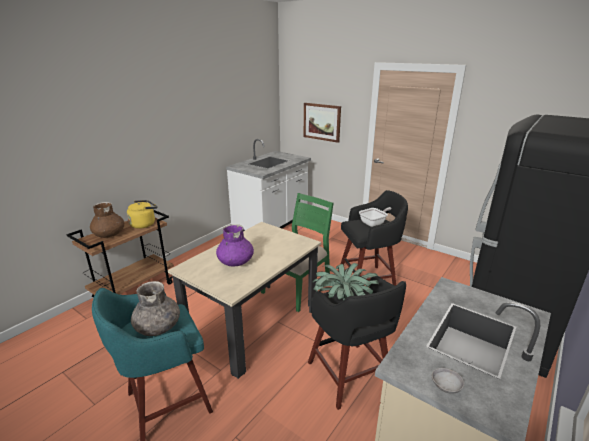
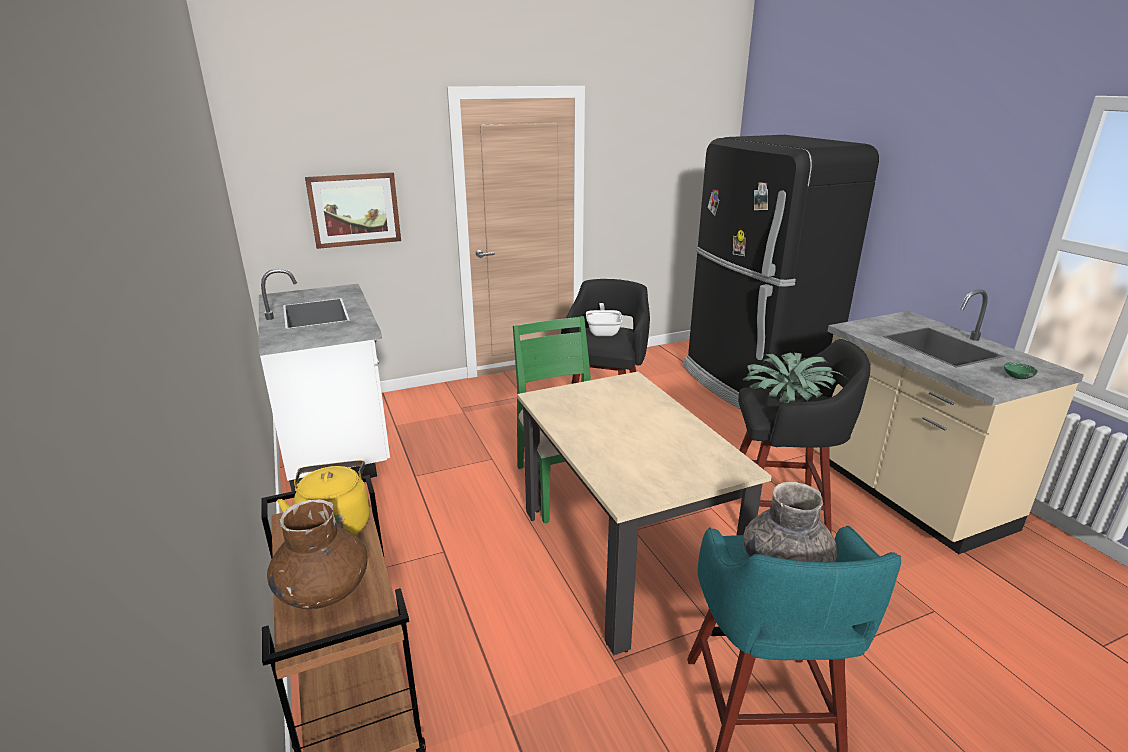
camera: 60 degrees left, 0 degrees up
purple vase [216,224,254,267] -> none
grey bowl [432,368,464,394] -> green bowl [1004,362,1038,379]

